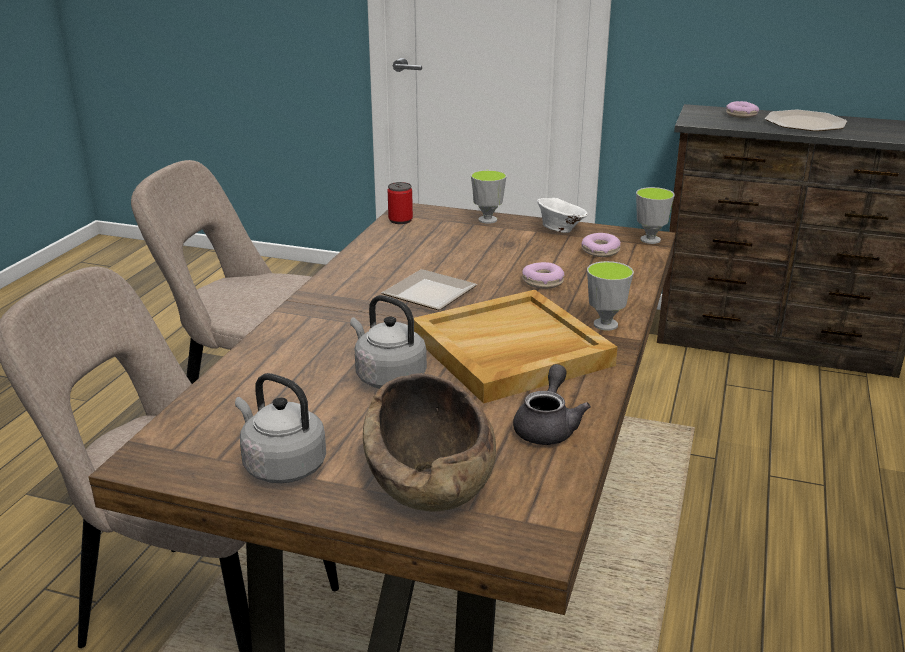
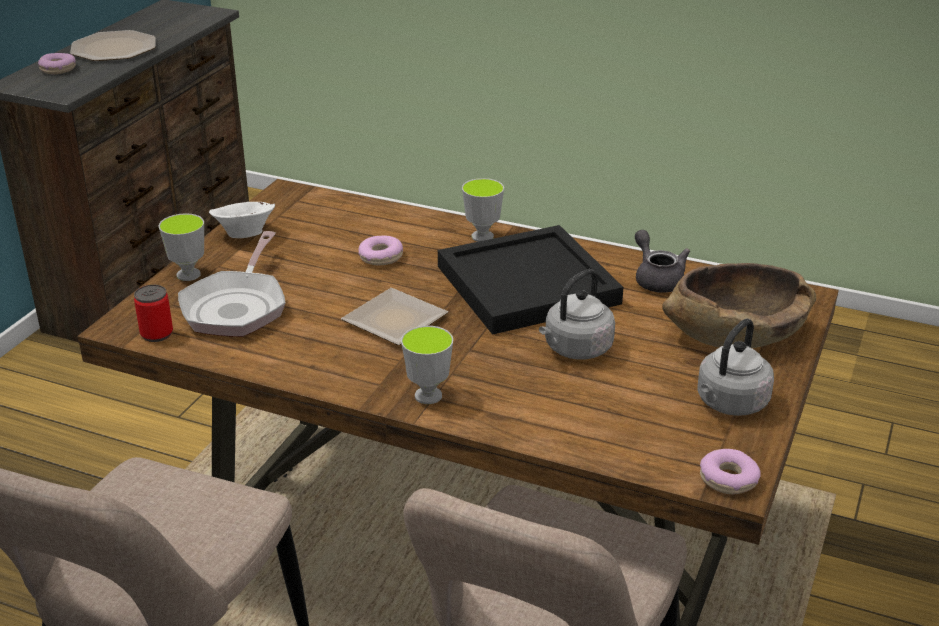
camera: 85 degrees left, 5 degrees up
beige tray [414,290,618,404] -> black tray [438,225,623,335]
grey teapot [513,364,591,445] -> grey teapot turned 45 degrees clockwise [635,230,690,293]
donut [582,233,621,257] -> donut moved to [700,449,761,494]
cup [636,187,675,244] -> cup moved to [401,326,453,404]
none -> frying pan [178,231,286,337]

